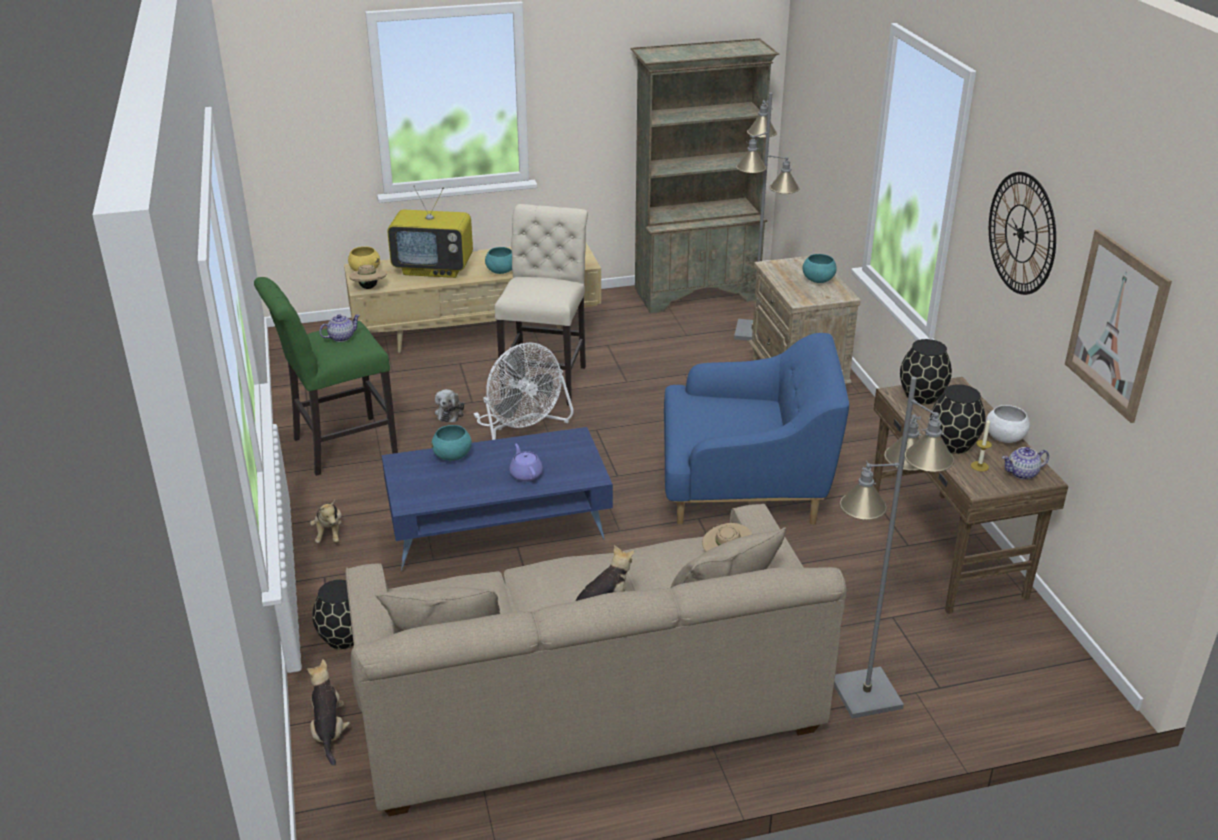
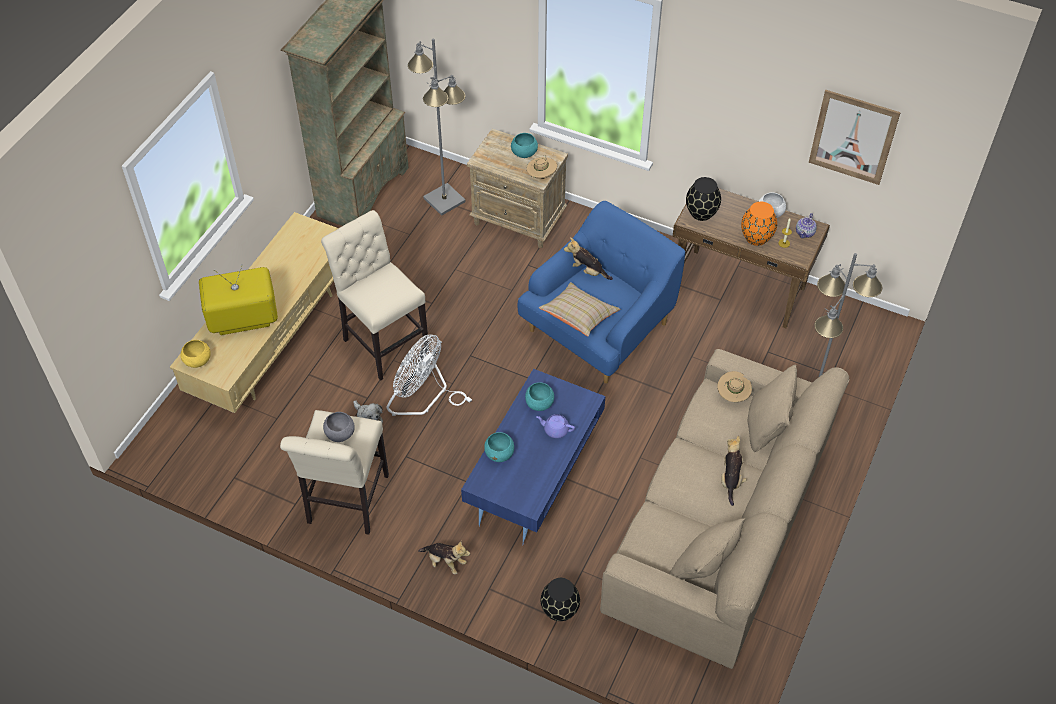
camera: 50 degrees left, 20 degrees up
green stool [254,277,398,476] -> beige stool [280,410,389,535]
plush toy [307,659,350,765] -> plush toy moved to [564,237,613,280]
teapot [319,314,360,342] -> grey bowl [323,412,355,442]
beige hat [349,265,386,289] -> beige hat moved to [527,156,557,179]
television [387,185,473,278] -> television turned 150 degrees counterclockwise [199,264,278,335]
white fan [474,343,574,440] -> white fan turned 150 degrees counterclockwise [386,335,472,416]
turquoise bowl [485,247,512,274] -> turquoise bowl moved to [525,382,554,411]
black vase [930,384,986,454] -> orange vase [741,202,777,246]
wall clock [989,172,1056,295] -> none
none -> beige pillow [539,282,620,336]

